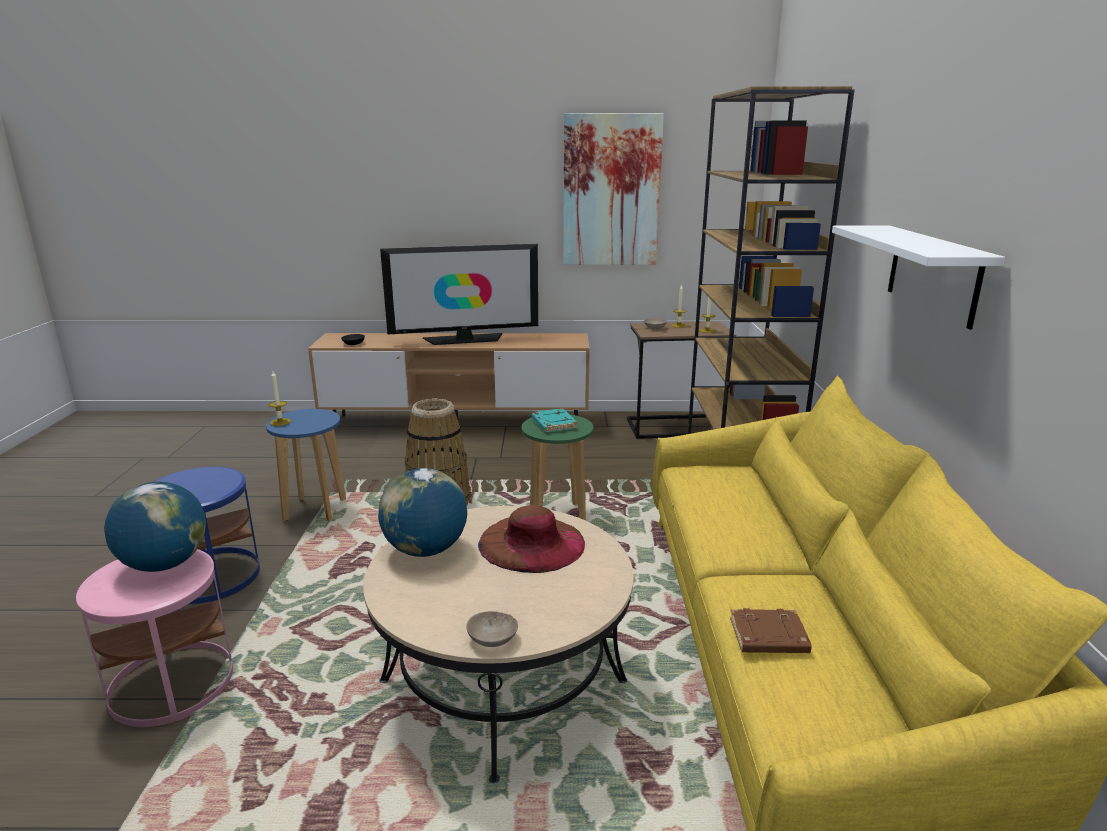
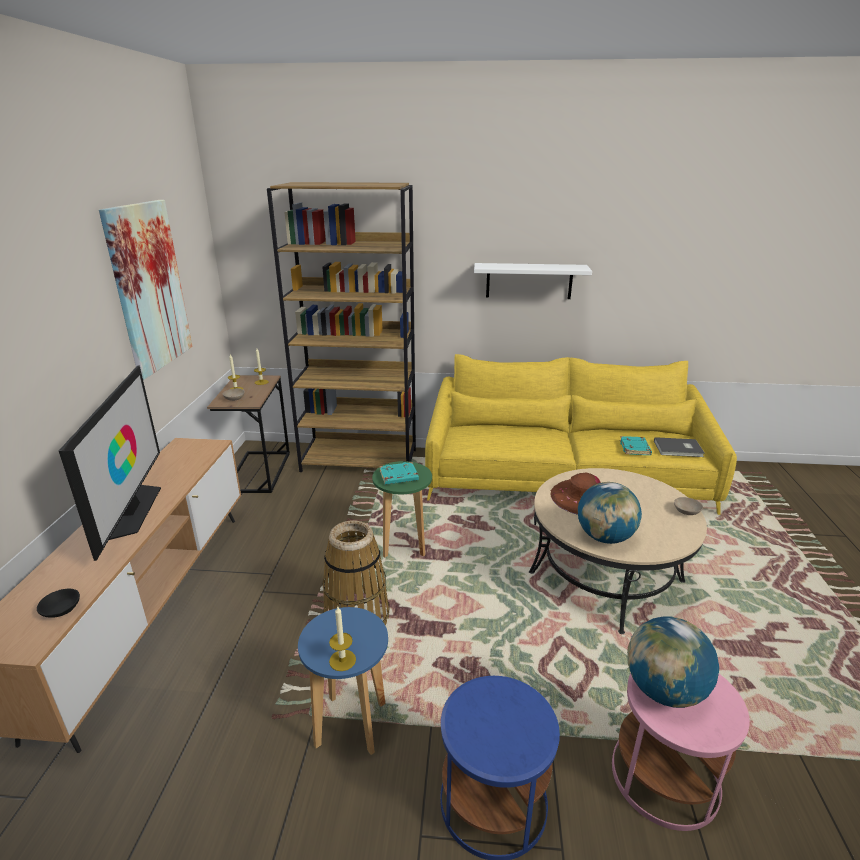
camera: 85 degrees left, 5 degrees up
brown book [730,608,812,653] -> turquoise book [620,436,652,455]
none -> grey book [654,437,705,457]

